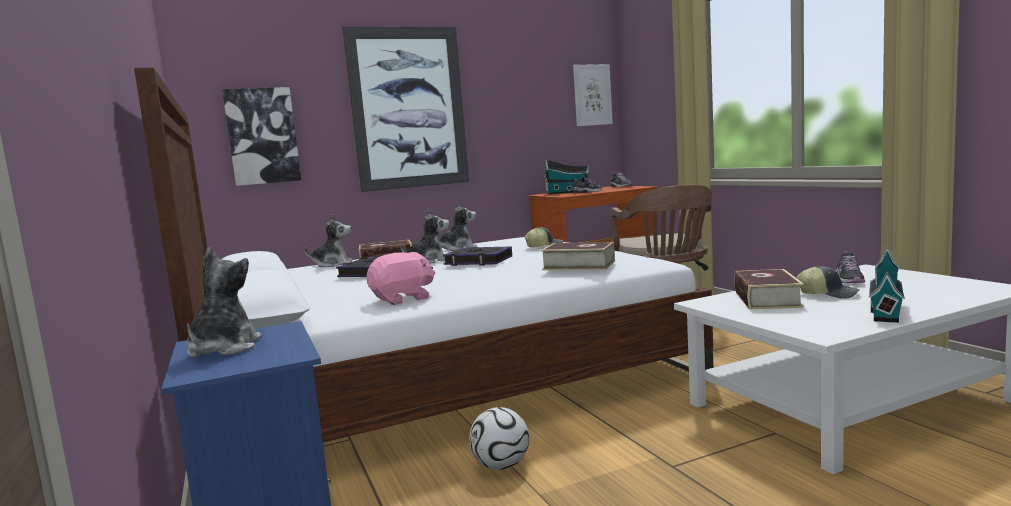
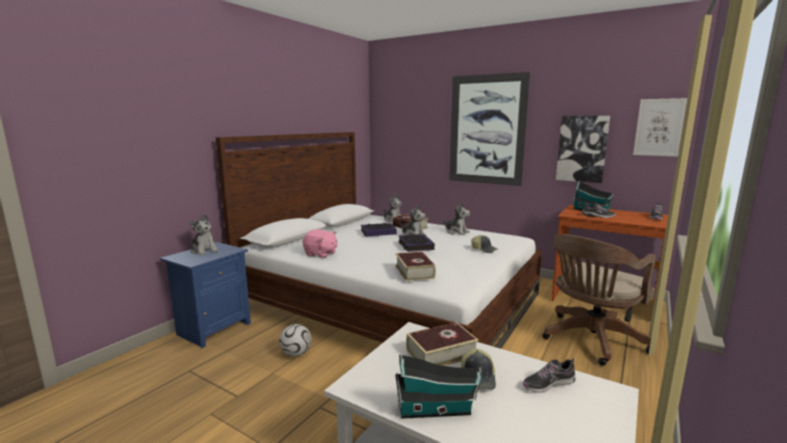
camera: 55 degrees right, 5 degrees up
plush toy [187,247,262,358] -> plush toy turned 75 degrees clockwise [189,214,219,256]
picture [222,87,301,186] -> picture moved to [556,116,610,183]

